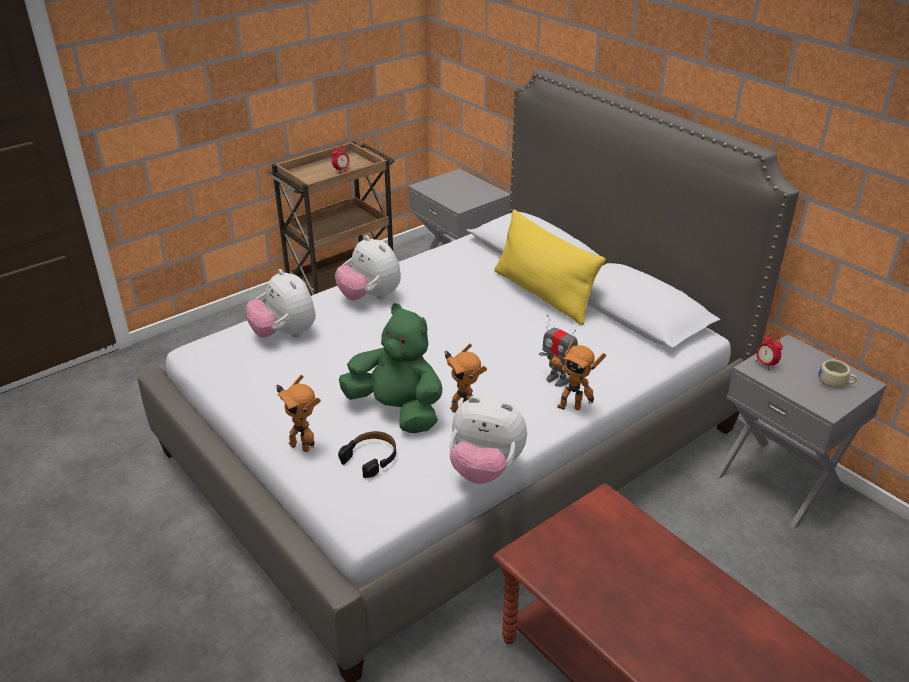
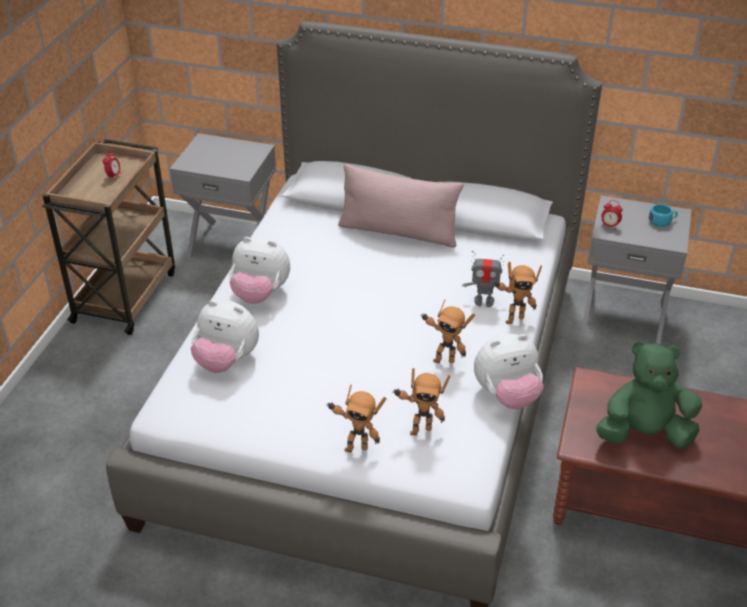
camera: 35 degrees left, 5 degrees up
black headphones [338,431,396,478] -> toy robot [392,368,450,435]
green plush toy [339,303,442,433] -> green plush toy moved to [596,341,702,449]
yellow pillow [494,210,606,325] -> pink pillow [338,164,464,248]
beige cup [818,360,857,388] -> turquoise cup [649,204,678,227]

